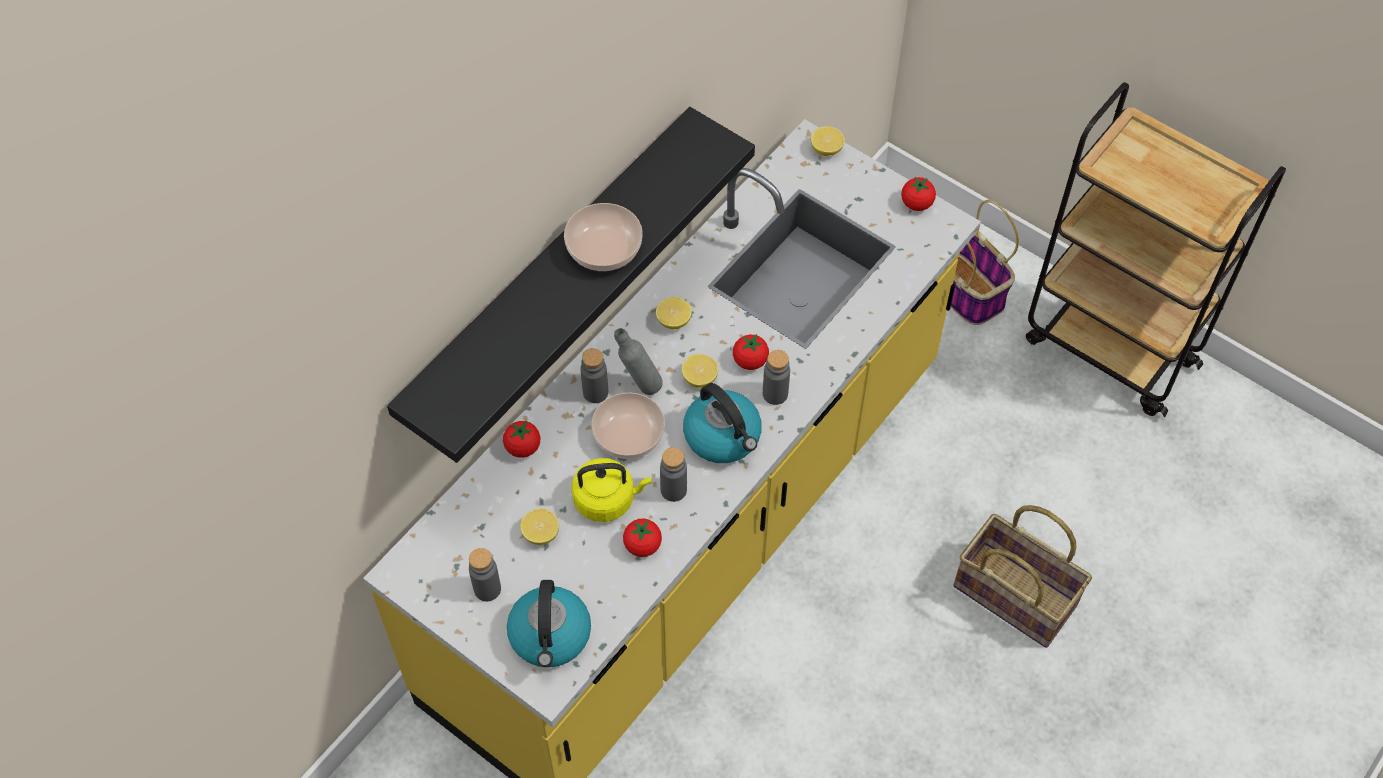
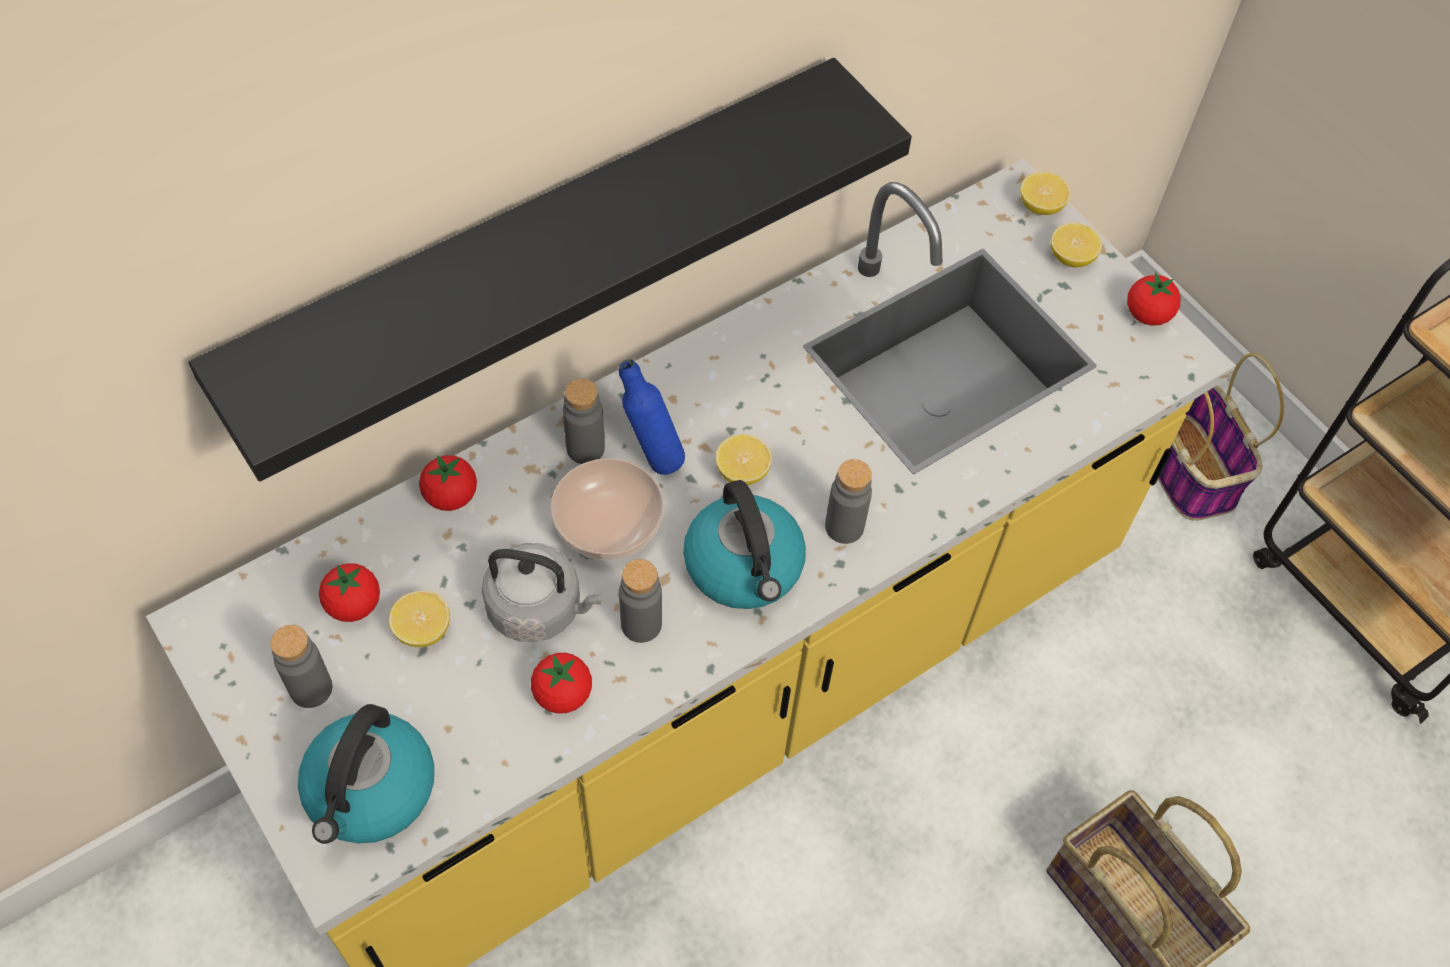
camera: 15 degrees right, 0 degrees up
bowl [564,203,643,271] -> none
yellow kettle [572,458,652,522] -> grey kettle [482,543,602,642]
grey bottle [614,328,663,395] -> blue bottle [619,359,685,475]
lemon [656,297,692,329] -> lemon moved to [1051,223,1102,267]
tomato [733,334,769,370] -> tomato moved to [319,563,380,622]

